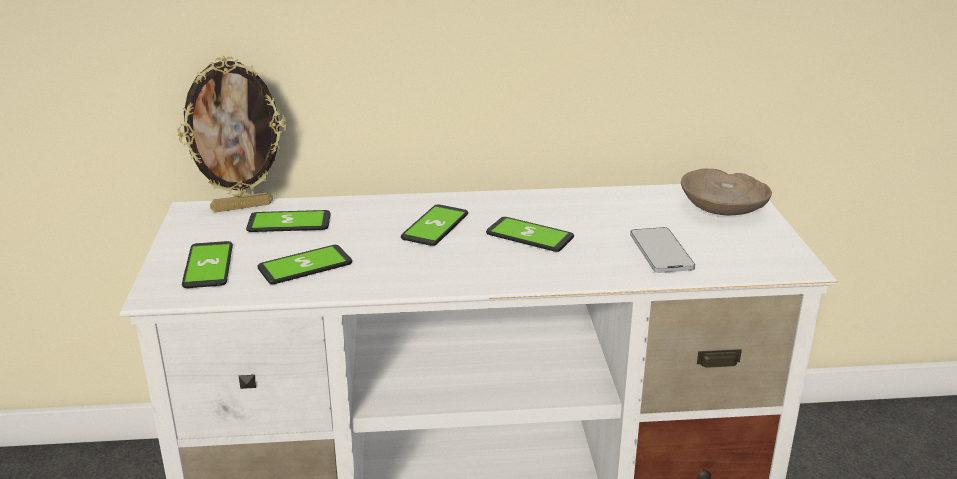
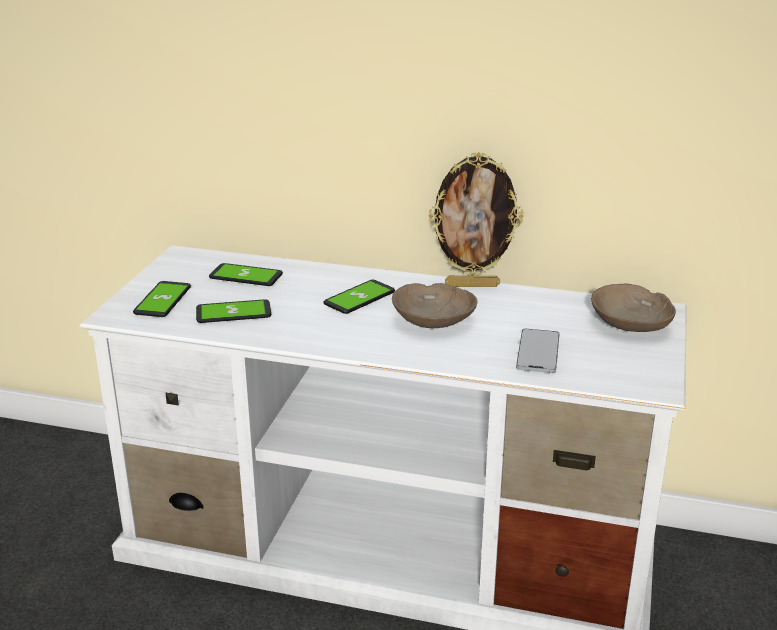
camera: 20 degrees right, 0 degrees up
picture frame [178,56,287,212] -> picture frame moved to [428,152,524,287]
phone [486,217,574,252] -> beige bowl [392,283,477,328]

